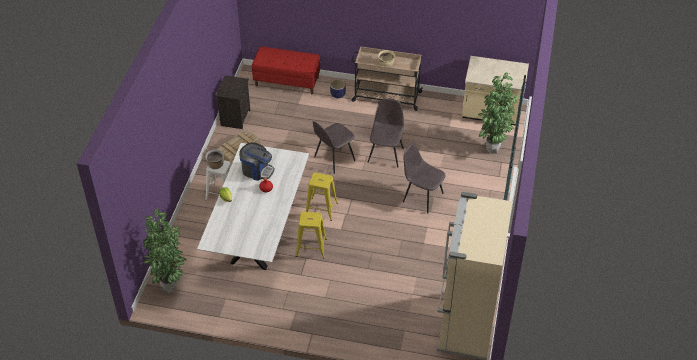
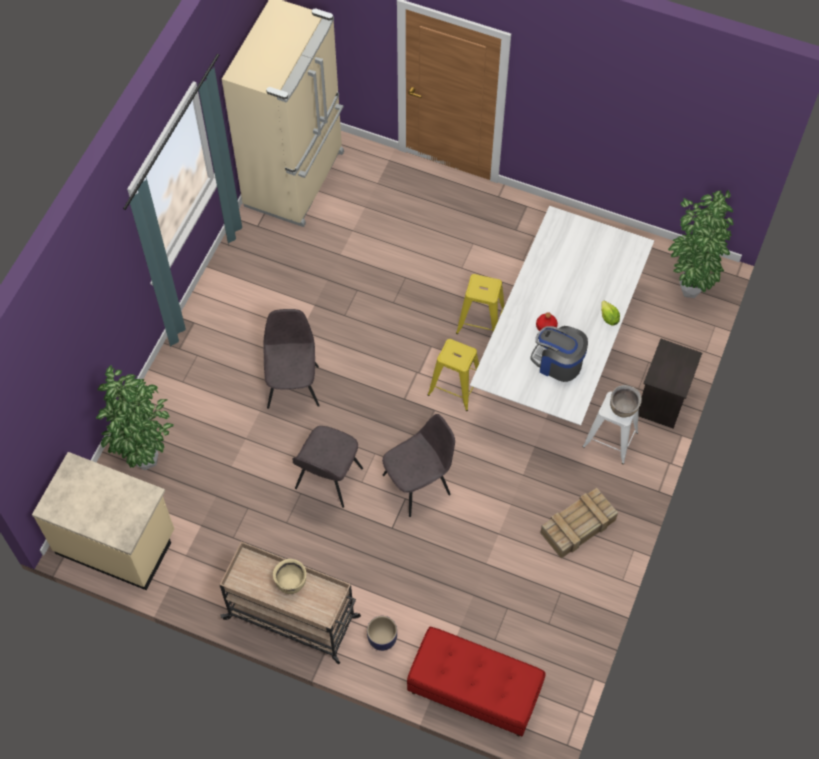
camera: 170 degrees left, 15 degrees up
black nightstand [216,75,250,129] -> black nightstand moved to [638,339,702,429]
grey chair [403,143,446,214] -> grey chair turned 135 degrees counterclockwise [263,309,320,409]

